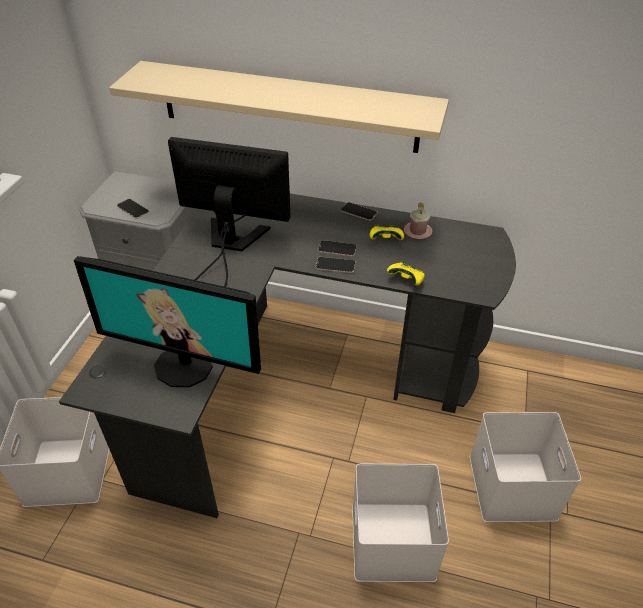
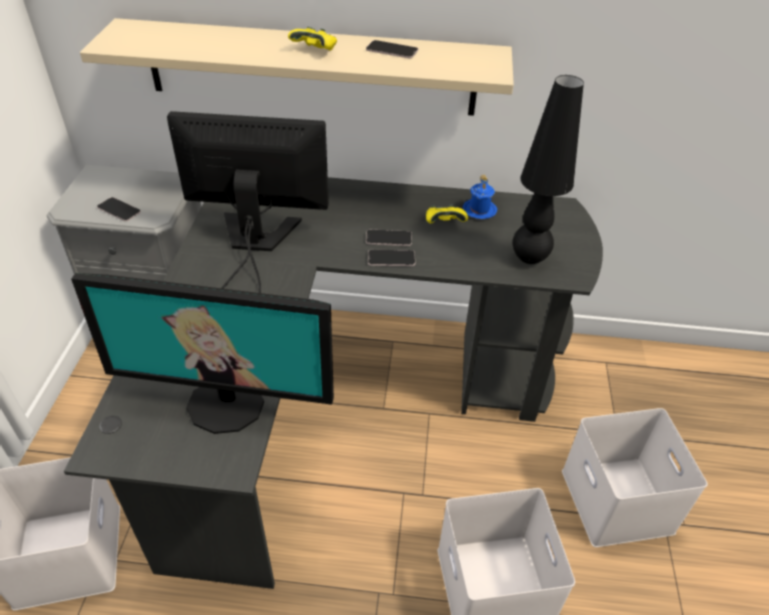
camera: 10 degrees left, 0 degrees up
phone [341,202,377,221] -> phone moved to [366,40,418,59]
yellow game controller [387,261,425,285] -> yellow game controller moved to [288,27,337,51]
pink mug [404,203,433,239] -> blue mug [463,175,497,219]
none -> black table lamp [513,75,584,264]

